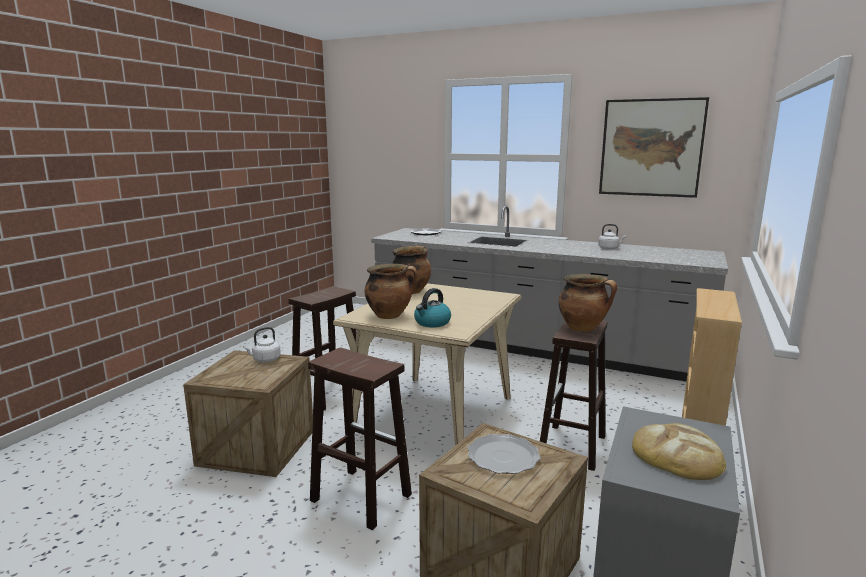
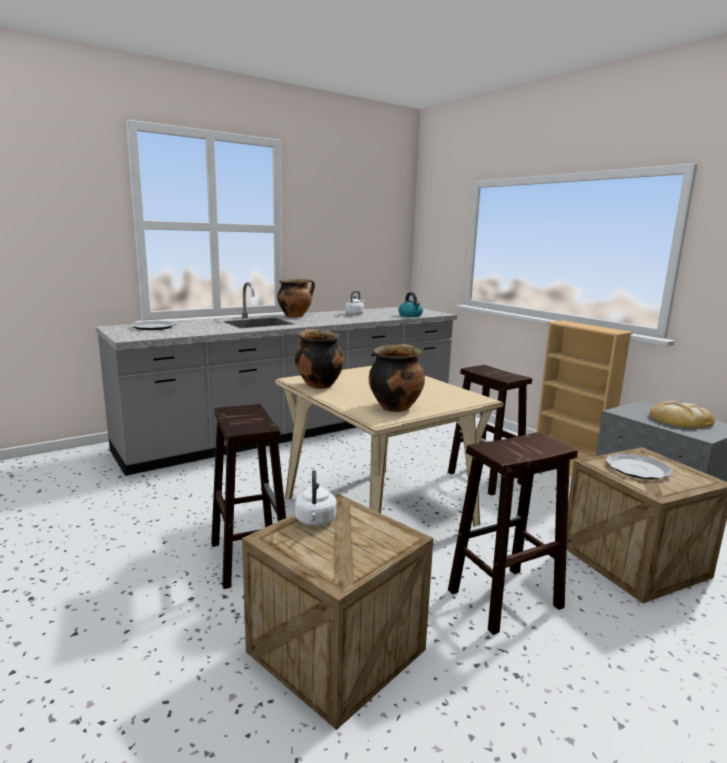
camera: 60 degrees left, 0 degrees up
kettle [414,288,451,328] -> kettle moved to [398,292,423,317]
cooking pot [559,274,617,332] -> cooking pot moved to [277,279,315,317]
picture [599,97,709,198] -> none

